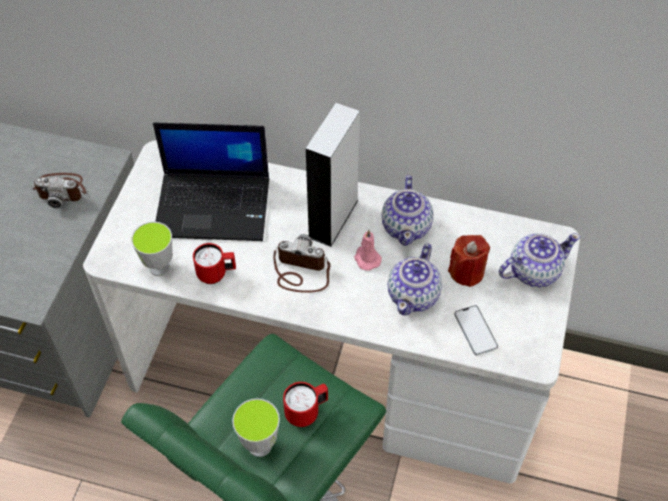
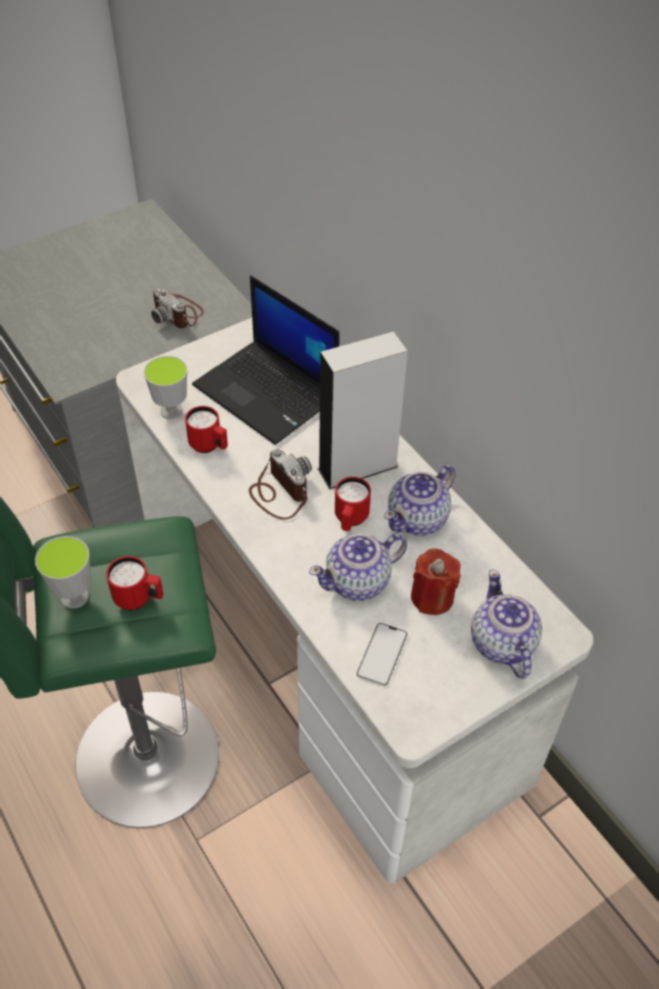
camera: 40 degrees right, 5 degrees down
pink candle [354,230,382,271] -> red mug [335,477,371,531]
teapot [499,233,580,287] -> teapot turned 120 degrees counterclockwise [471,569,542,679]

